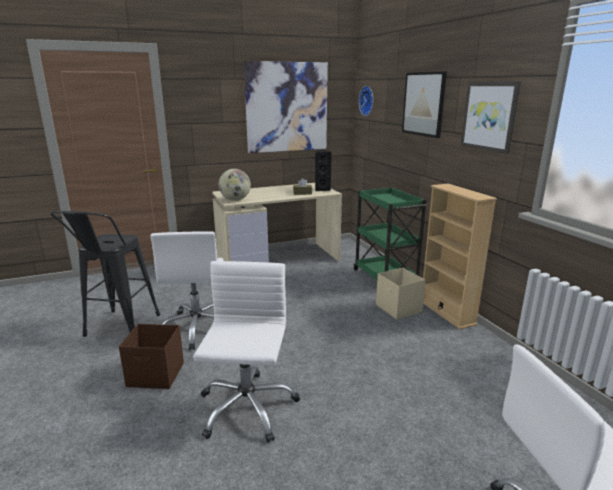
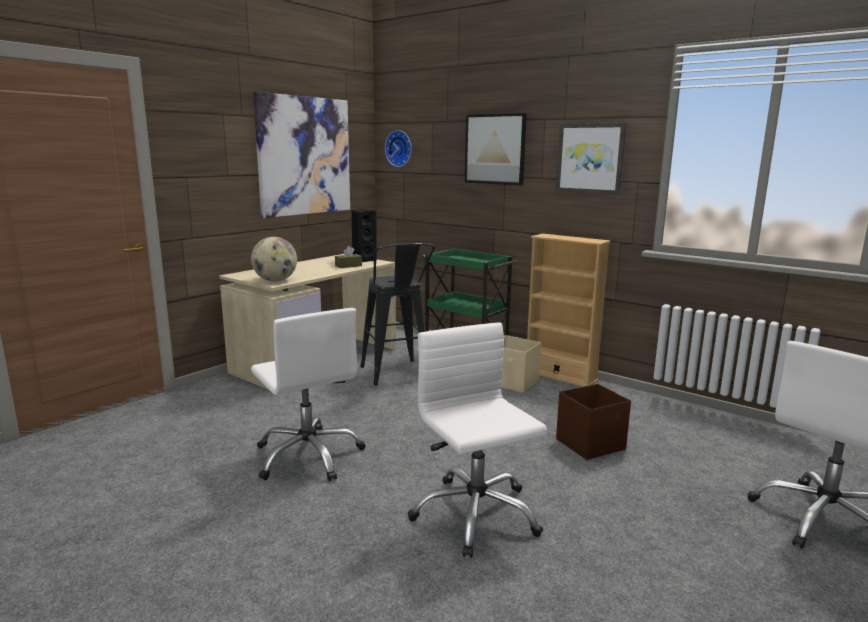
camera: 30 degrees left, 5 degrees down
black stool [50,211,160,337] -> black stool moved to [360,243,435,385]
brown storage box [119,324,184,389] -> brown storage box moved to [556,384,631,460]

